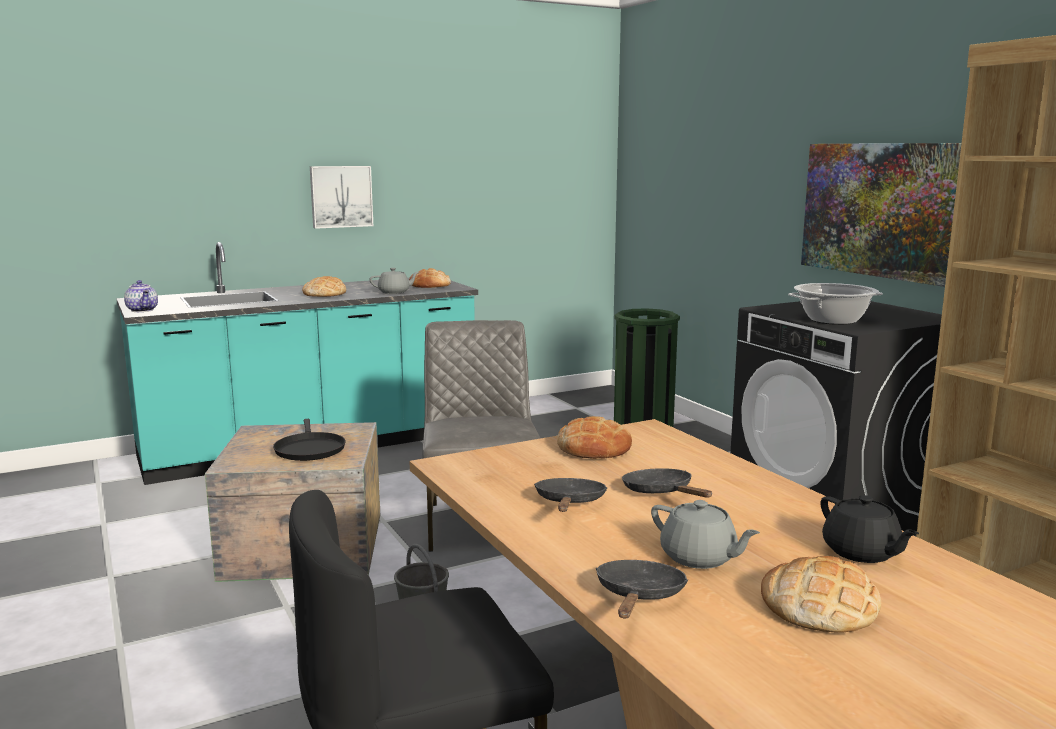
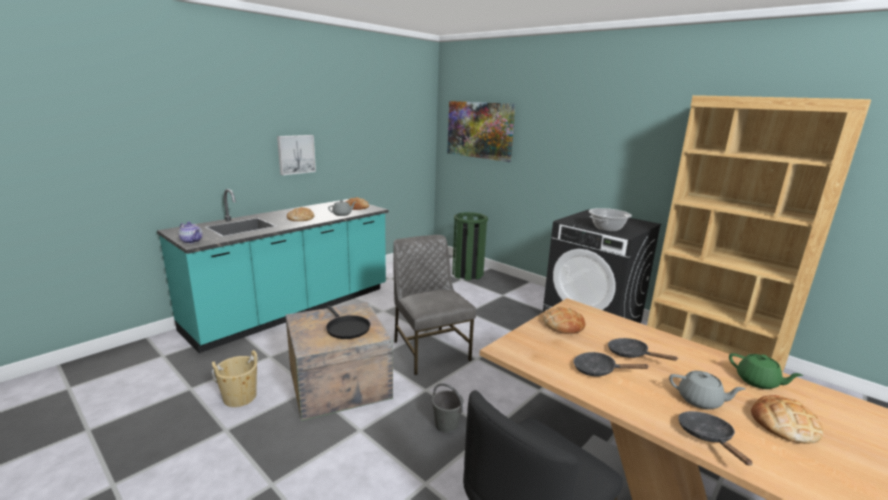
camera: 20 degrees left, 5 degrees up
black frying pan [534,478,608,512] -> black frying pan turned 60 degrees counterclockwise [574,352,650,376]
picture [801,143,961,287] -> picture moved to [447,101,515,162]
black teapot [821,495,919,563] -> green teapot [729,353,803,389]
none -> beige bucket [212,350,259,407]

